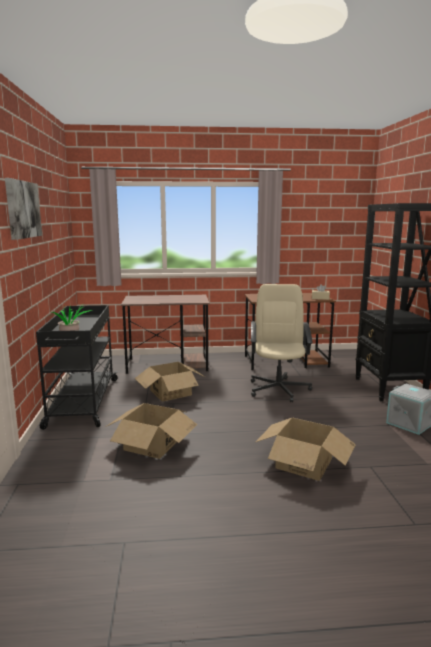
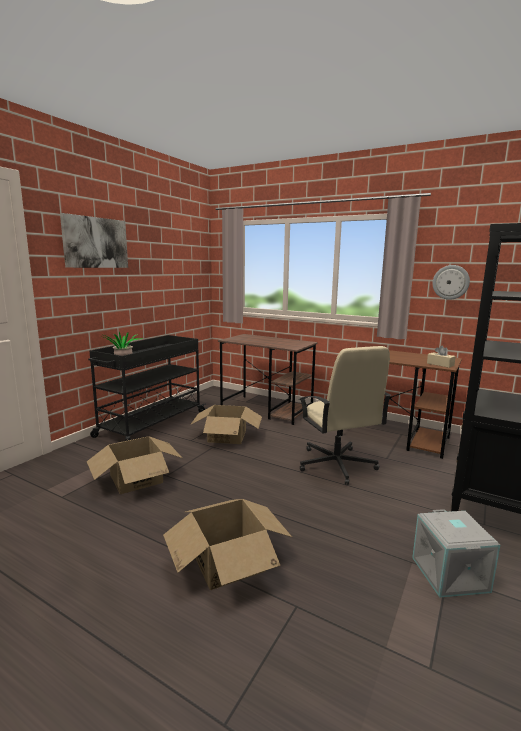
camera: 35 degrees right, 0 degrees up
beige office chair [251,284,313,402] -> beige office chair turned 120 degrees clockwise [299,346,391,485]
none -> wall clock [432,265,470,300]

